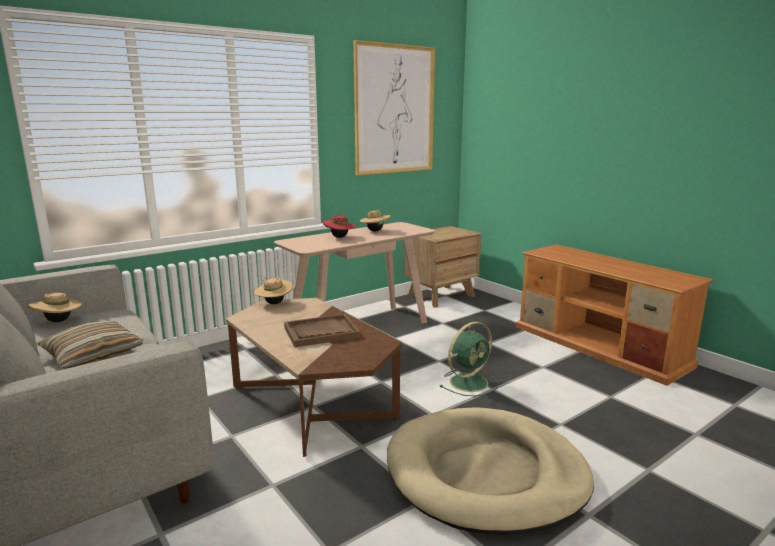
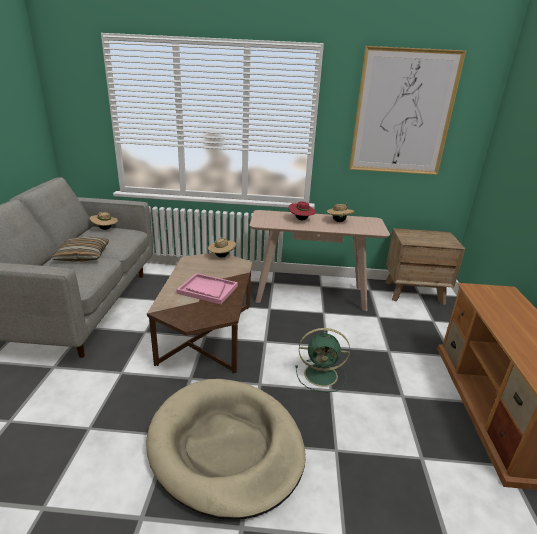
camera: 40 degrees right, 10 degrees up
brown tray [284,314,360,347] -> pink tray [176,273,238,304]

